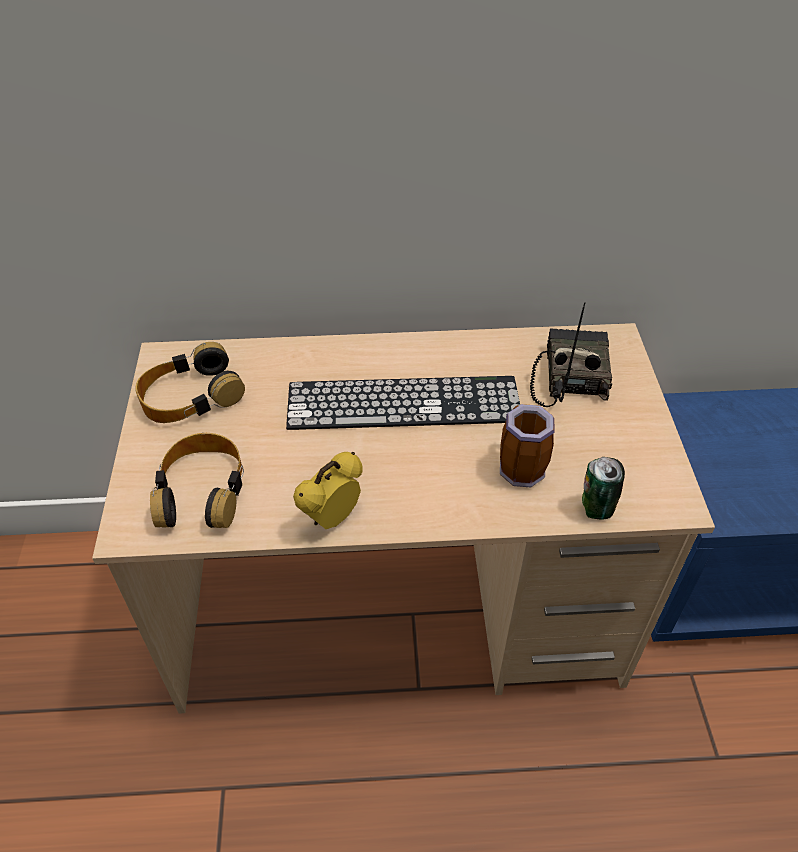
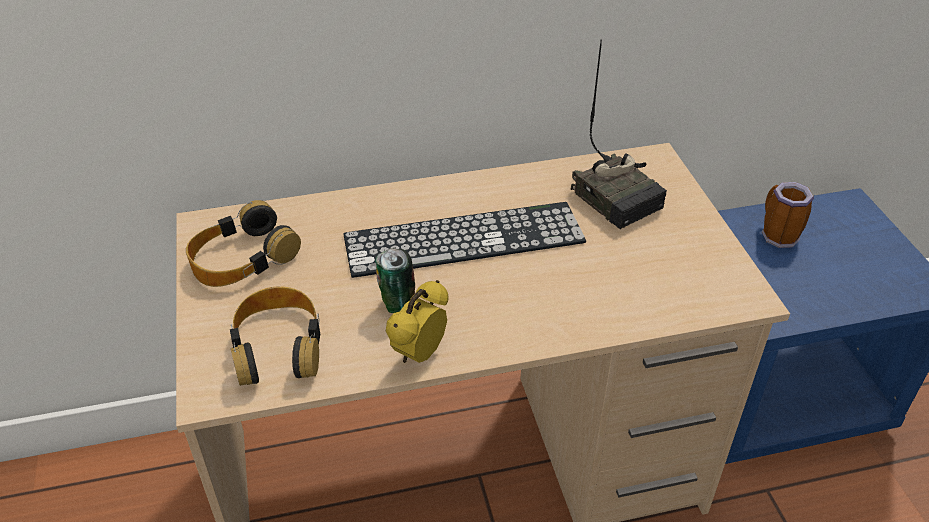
camera: 10 degrees left, 5 degrees down
mug [500,404,555,488] -> mug moved to [762,182,814,248]
radio [530,303,612,407] -> radio turned 150 degrees clockwise [571,40,667,229]
can [582,457,625,520] -> can moved to [375,248,415,313]

